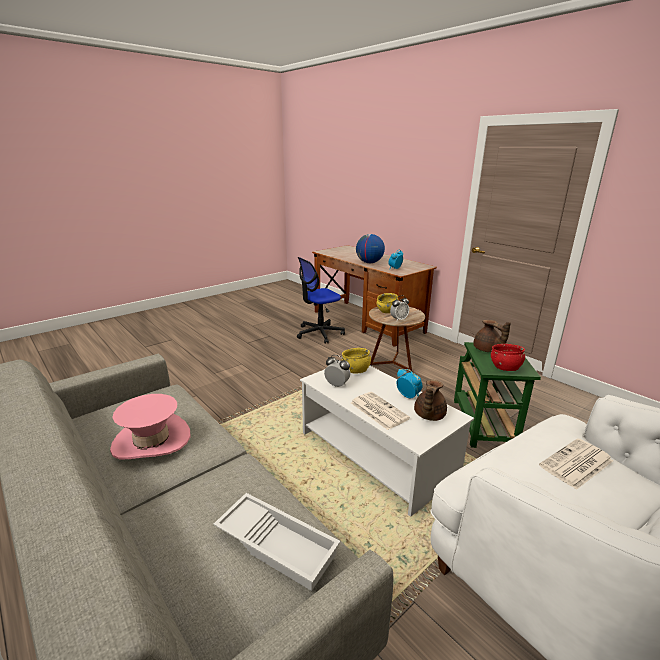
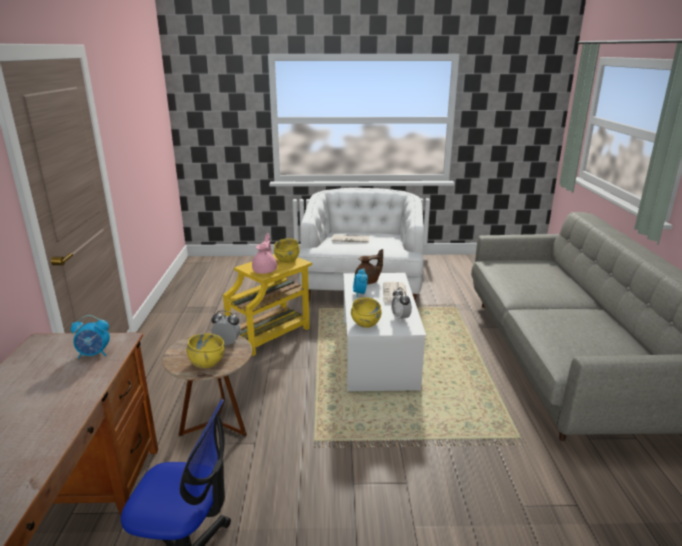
camera: 140 degrees left, 0 degrees up
pink hat [110,394,191,459] -> none
white tray [213,493,340,591] -> none
globe [356,234,385,263] -> none
green side table [454,342,541,448] -> yellow side table [223,254,312,356]
brown teapot [473,320,511,352] -> pink teapot [252,233,277,274]
red bowl [491,344,525,371] -> yellow bowl [274,238,300,263]

